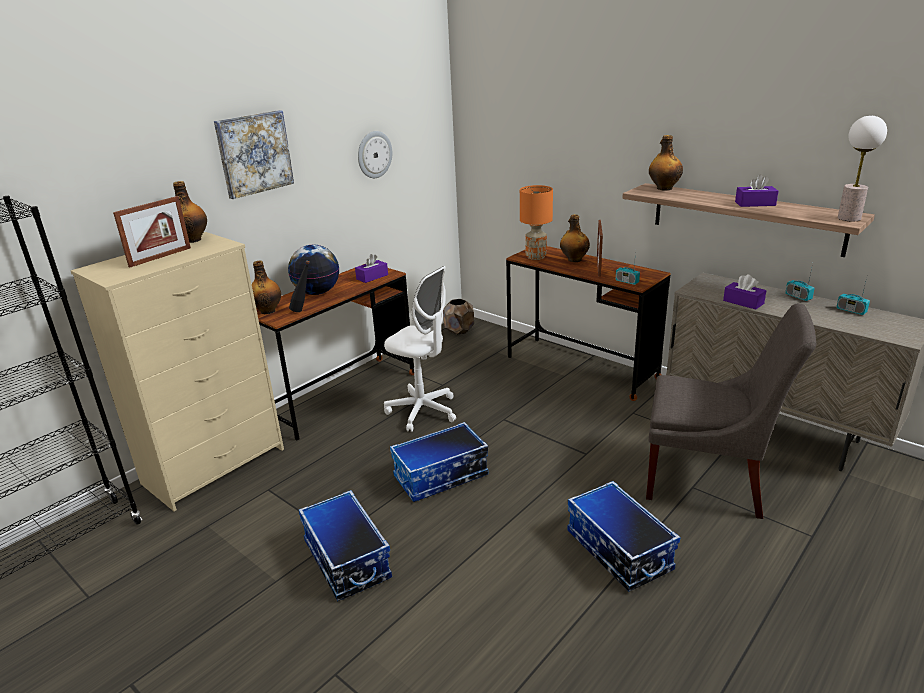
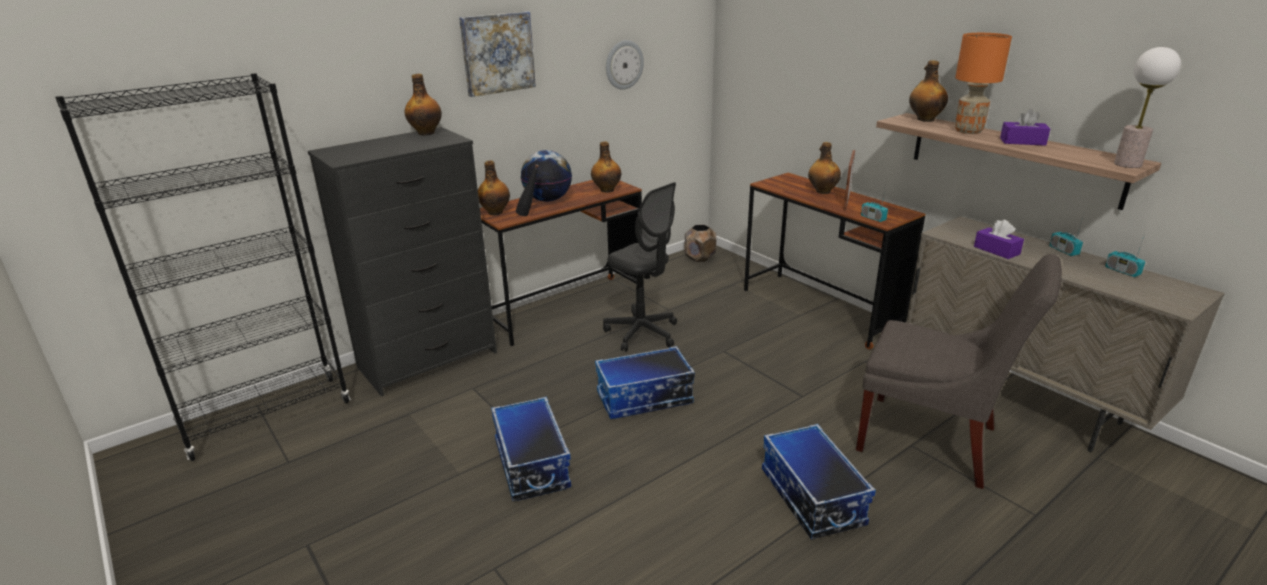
camera: 10 degrees right, 0 degrees up
beige dresser [71,232,284,511] -> black dresser [308,127,497,396]
picture frame [113,196,191,267] -> none
purple tissue box [355,254,388,283] -> bottle [591,142,621,193]
white office chair [384,266,456,432] -> black office chair [603,182,677,352]
orange table lamp [520,185,553,260] -> orange table lamp moved to [955,33,1012,134]

